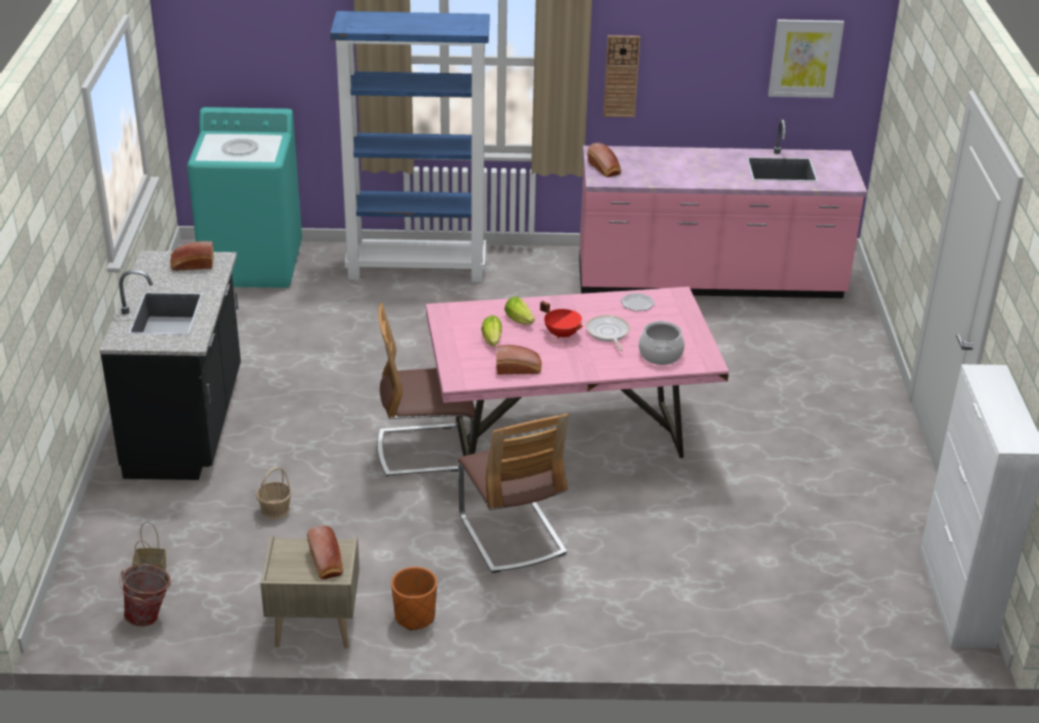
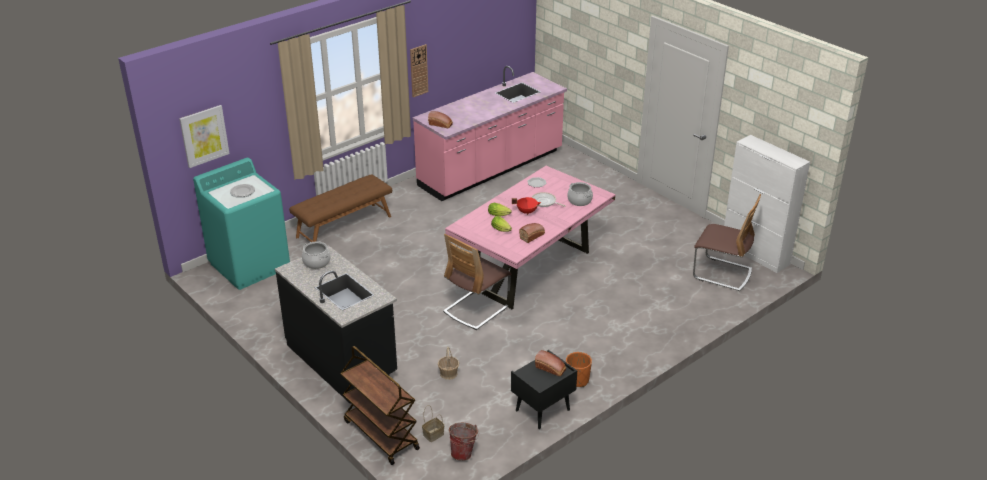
camera: 40 degrees left, 0 degrees up
bread [170,241,214,271] -> cooking pot [302,241,331,269]
beige nightstand [260,534,359,649] -> black nightstand [511,350,577,429]
blue bookcase [330,11,490,282] -> brown bench [289,174,392,242]
chair [458,414,568,573] -> chair moved to [693,194,761,292]
picture [768,19,844,98] -> picture moved to [180,105,230,168]
none -> brown cart [340,346,420,465]

